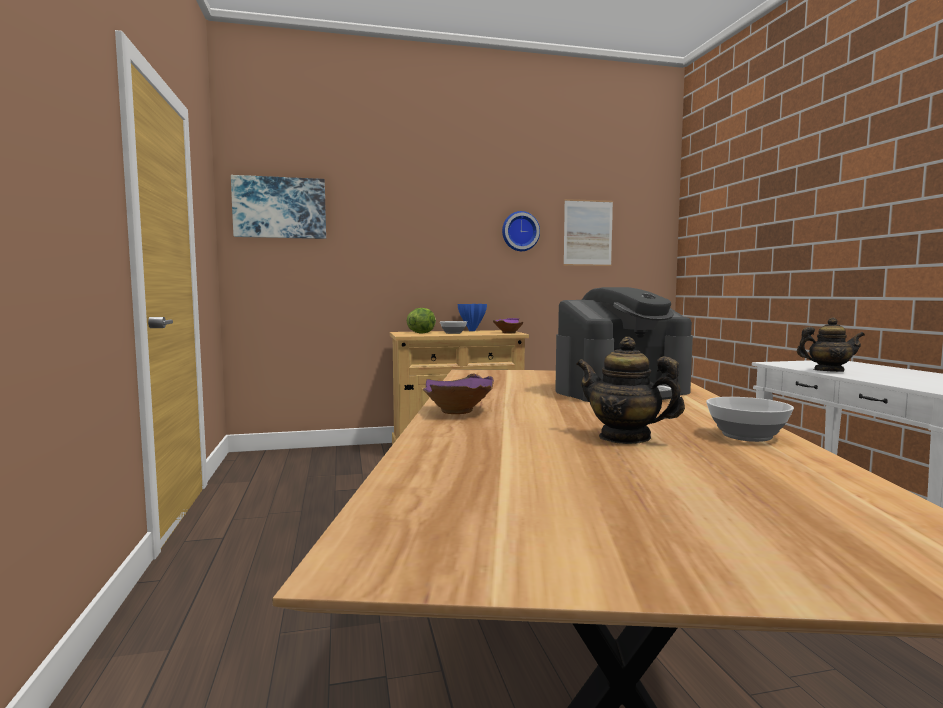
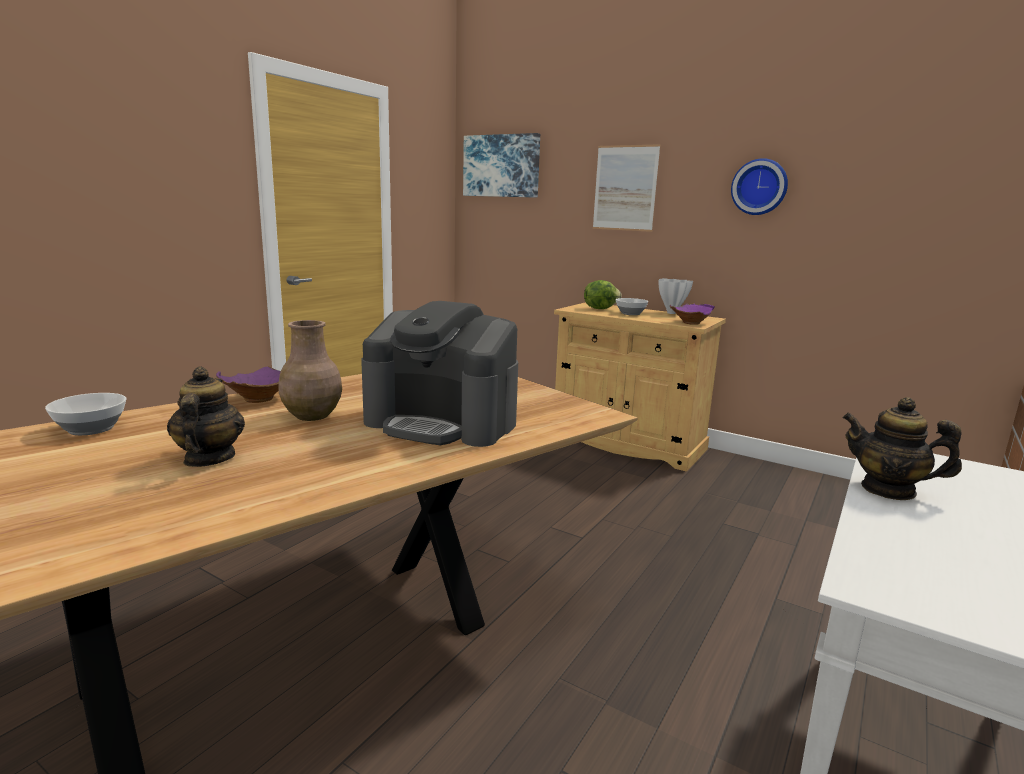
camera: 45 degrees right, 10 degrees up
blue vase [458,304,487,331] -> white vase [659,278,693,314]
picture [563,199,613,266] -> picture moved to [593,144,660,232]
bowl [706,397,794,442] -> bowl moved to [45,393,126,435]
teapot [797,317,865,372] -> teapot turned 150 degrees clockwise [842,397,962,500]
none -> brown vase [278,320,342,421]

